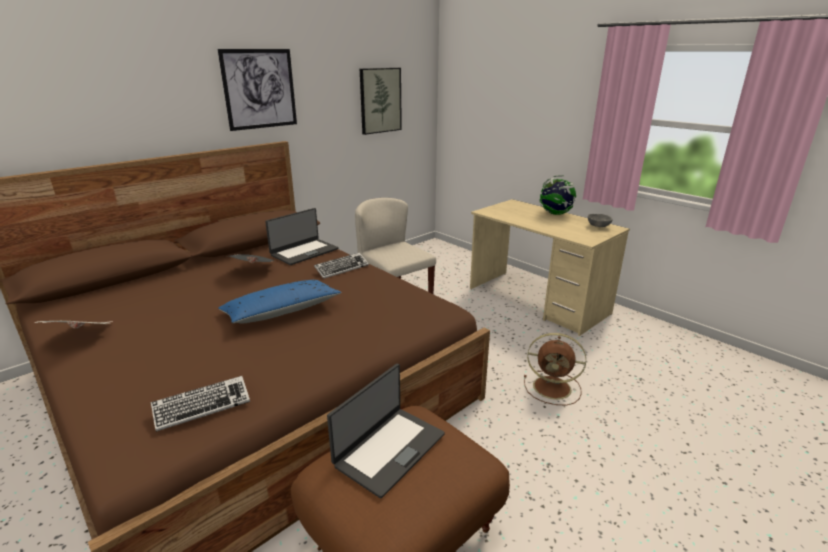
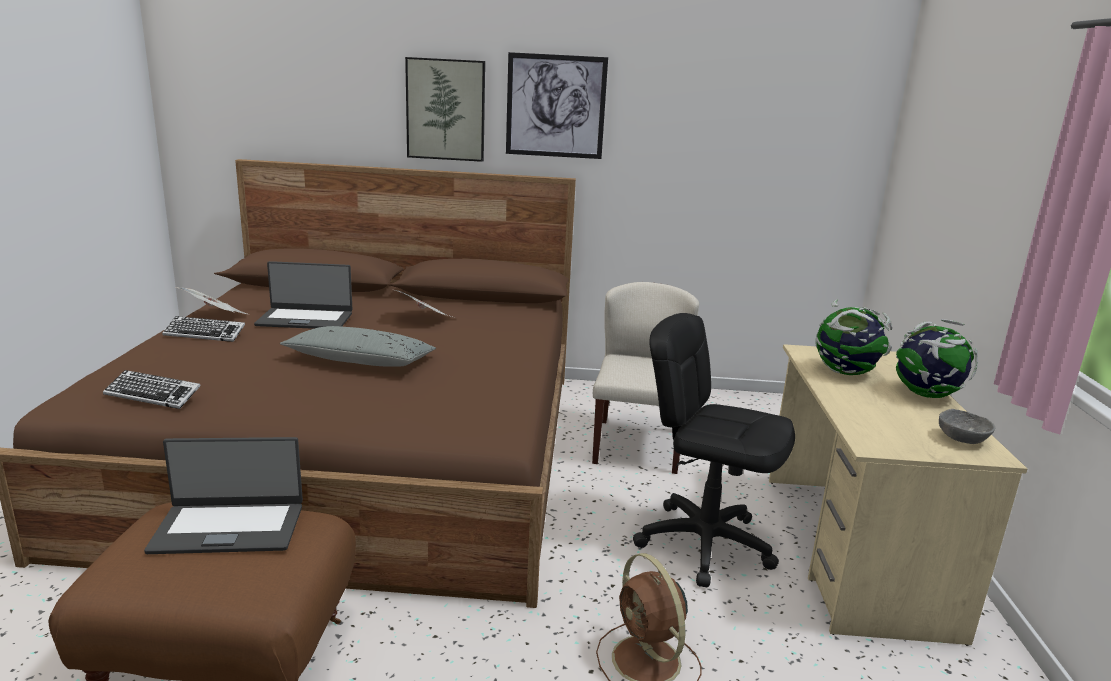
camera: 45 degrees right, 5 degrees down
blue pillow [218,280,342,324] -> grey pillow [280,326,436,367]
laptop [265,208,339,265] -> laptop moved to [254,261,352,329]
keyboard [314,253,369,279] -> keyboard moved to [162,316,245,342]
picture [360,68,402,135] -> picture moved to [405,57,485,162]
none -> black office chair [633,313,795,588]
none -> globe [815,300,892,375]

